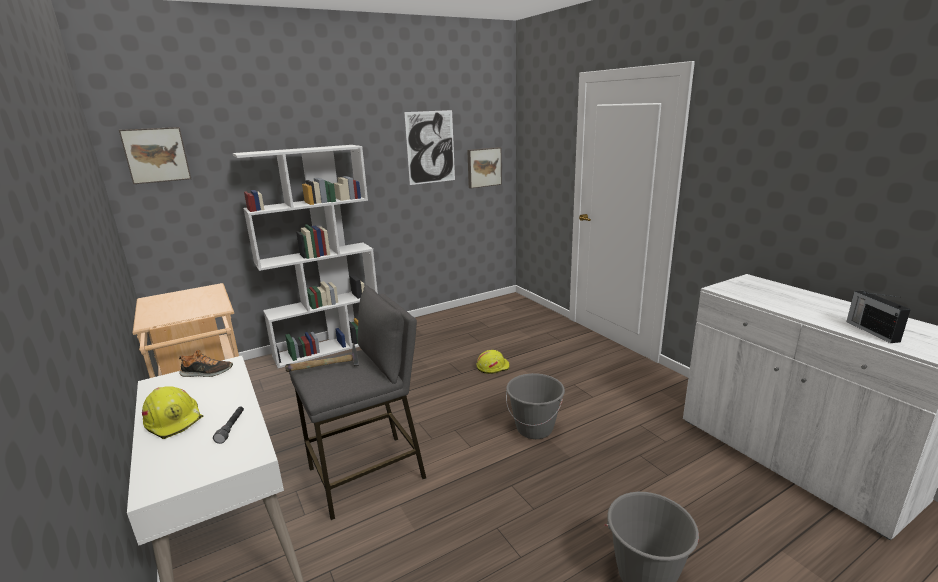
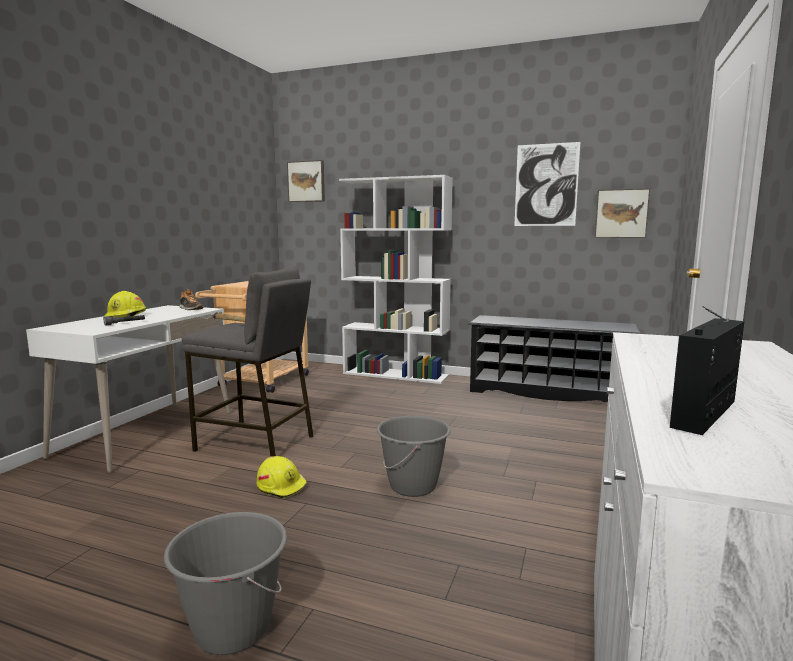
camera: 50 degrees right, 10 degrees down
yellow hard hat [476,350,510,374] -> yellow hard hat moved to [256,456,307,499]
none -> black shoe rack [468,315,641,402]

